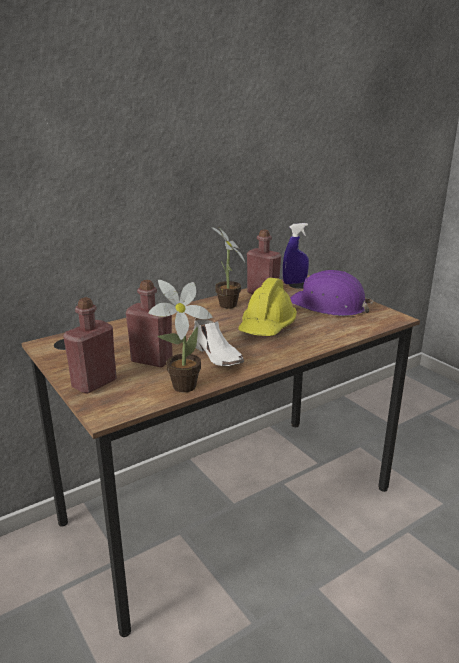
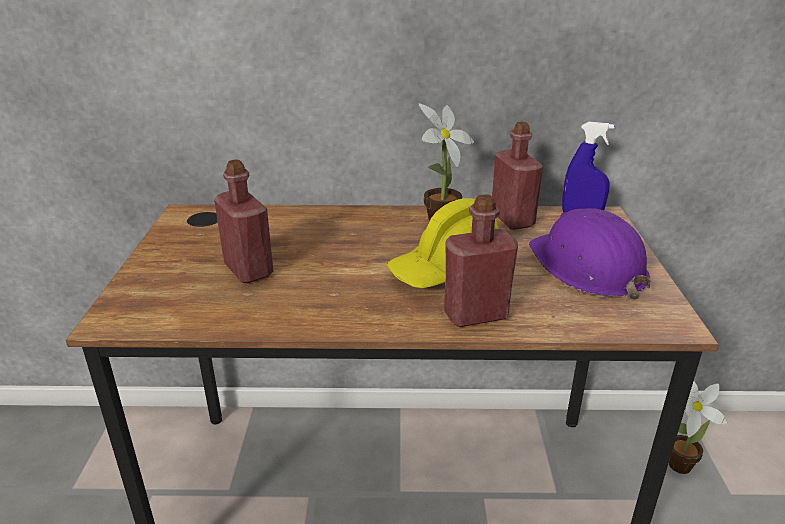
camera: 35 degrees right, 5 degrees up
red bottle [63,297,117,394] -> red bottle moved to [444,194,518,327]
potted plant [148,280,212,392] -> potted plant moved to [669,381,727,474]
white shoe [193,317,244,366] -> none

